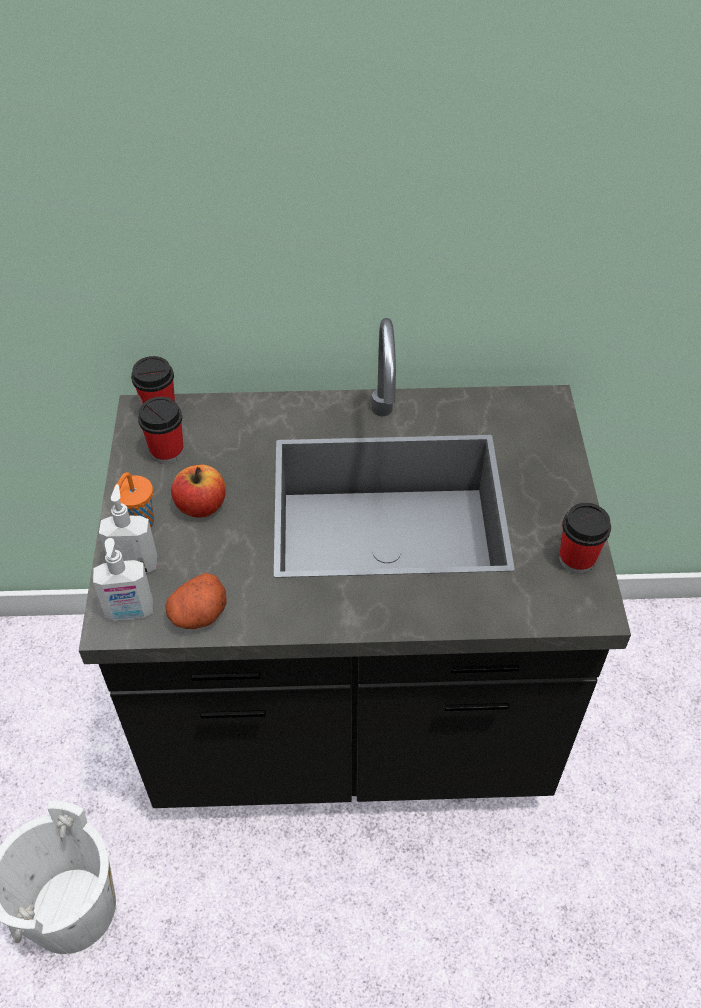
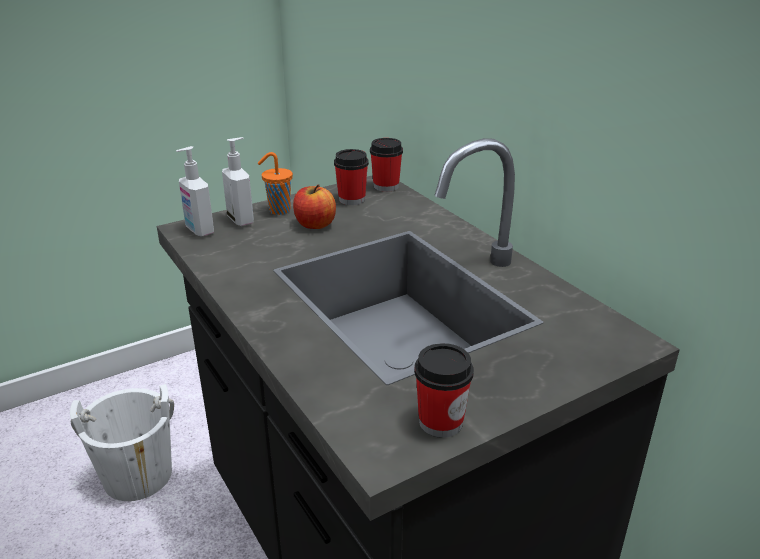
camera: 60 degrees right, 20 degrees down
potato [165,573,227,629] -> none

